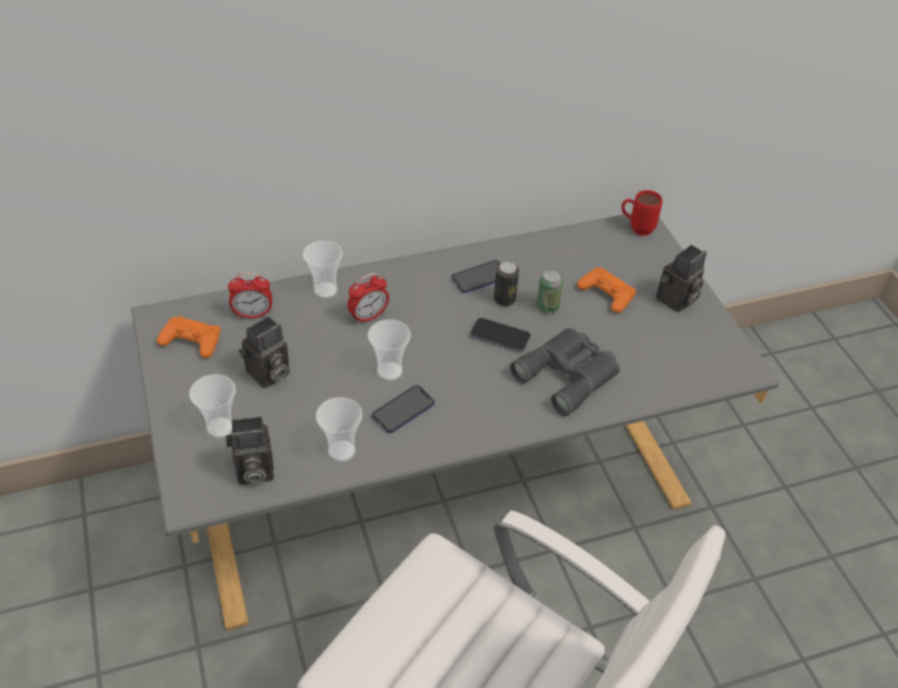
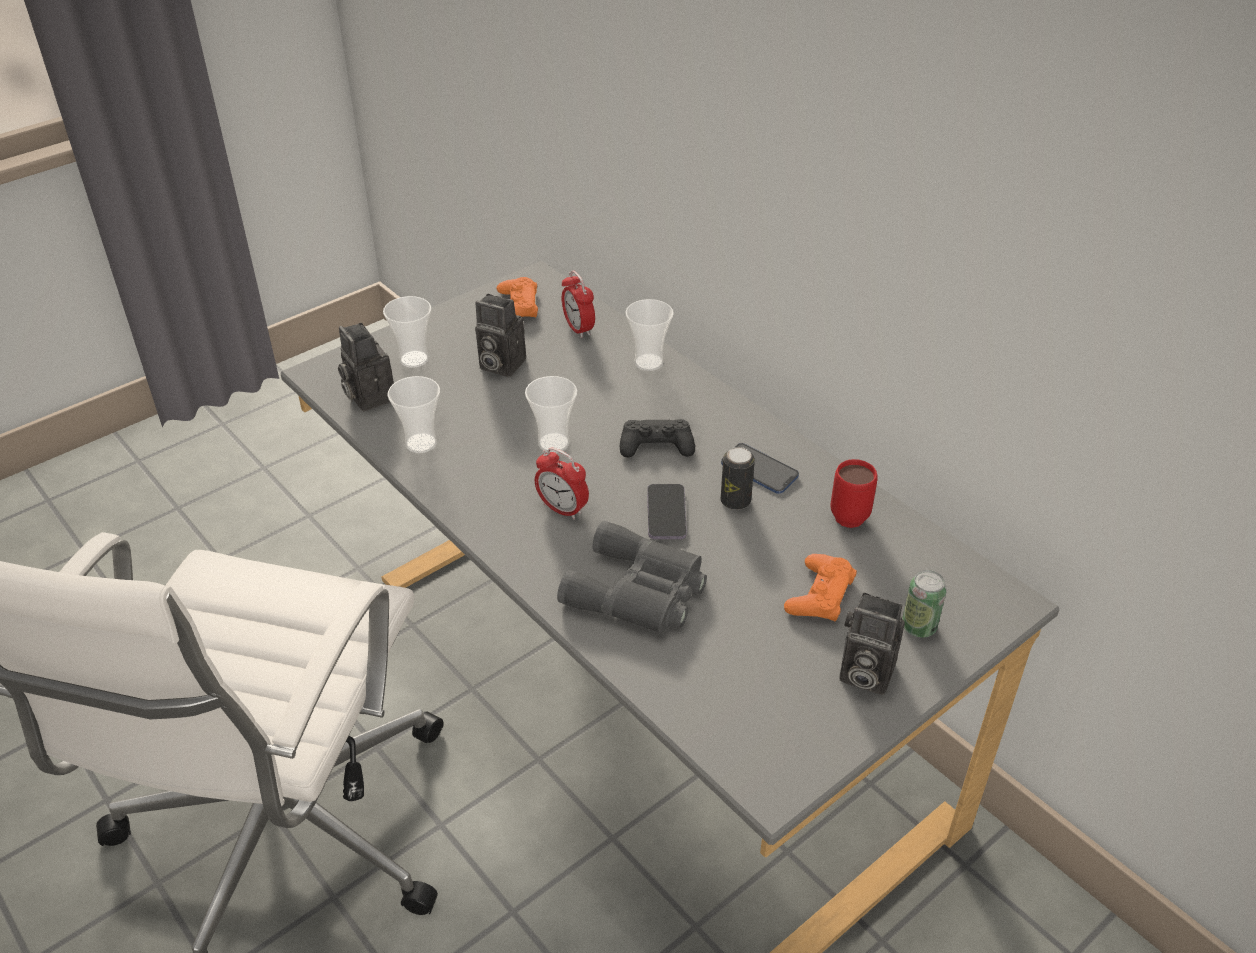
camera: 70 degrees right, 5 degrees down
alarm clock [348,273,389,325] -> alarm clock moved to [535,448,589,520]
phone [372,385,435,433] -> none
can [536,269,563,313] -> can moved to [902,570,947,638]
red mug [621,190,662,236] -> red mug moved to [831,459,877,528]
none -> black game controller [620,419,695,457]

